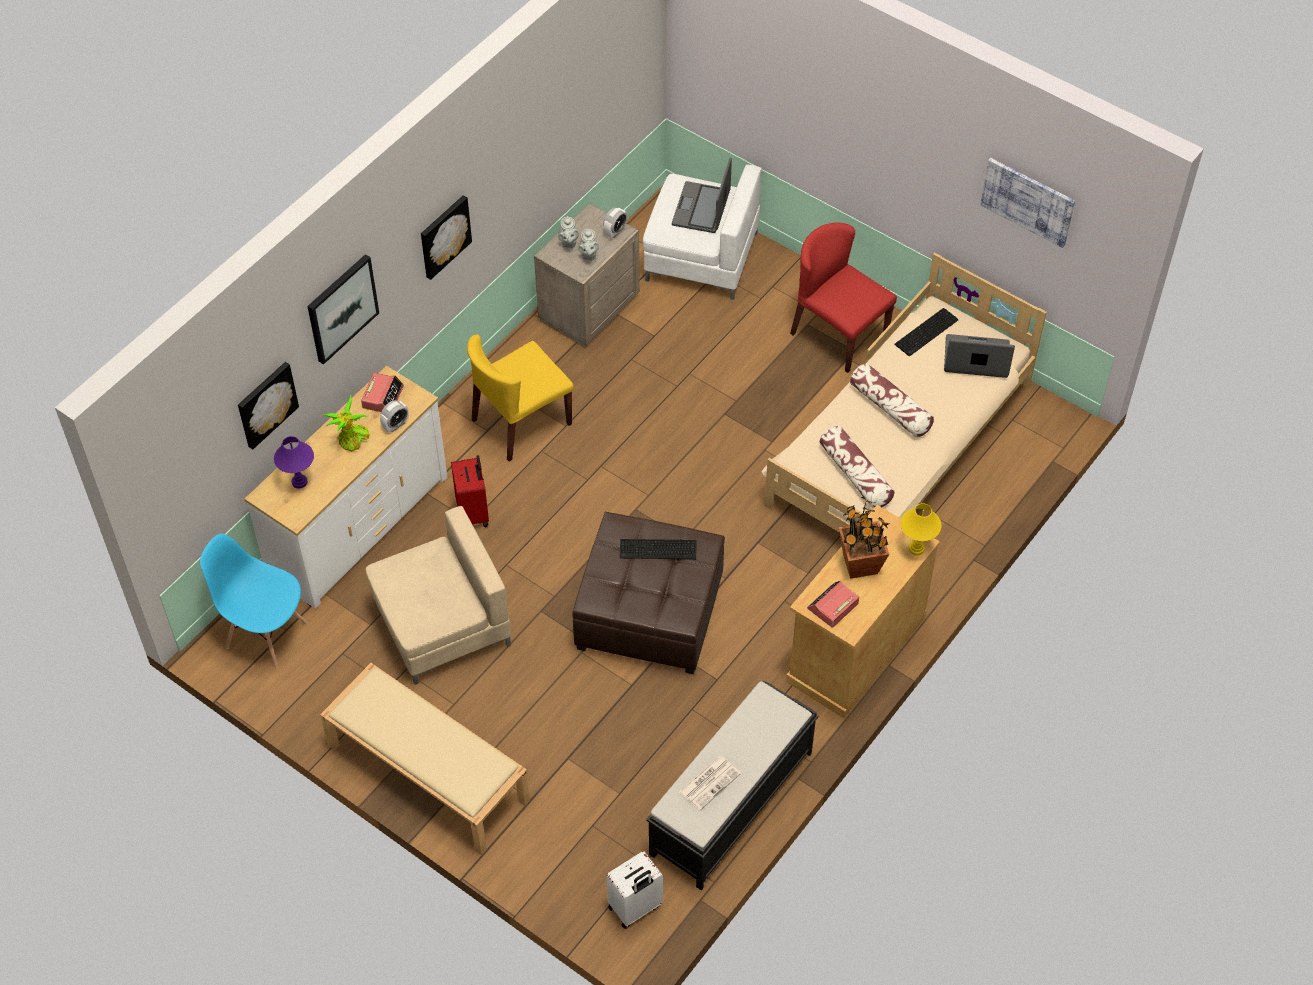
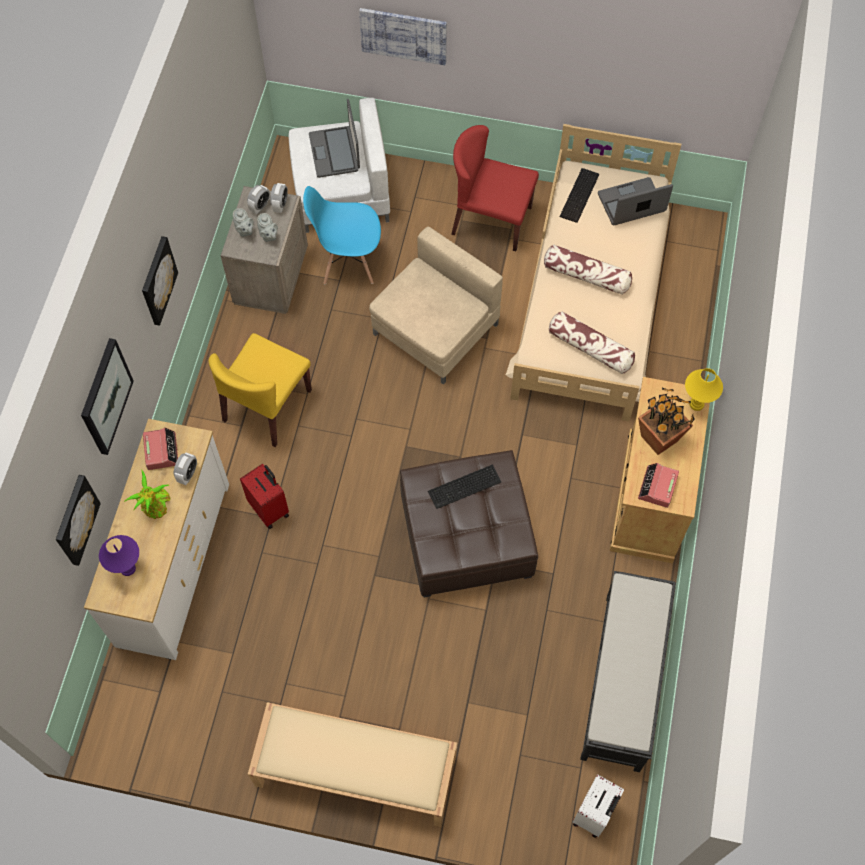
camera: 25 degrees left, 10 degrees up
blue chair [200,533,308,669] -> blue chair moved to [303,186,381,284]
beige armchair [366,506,511,685] -> beige armchair moved to [369,227,503,385]
newspaper [679,756,741,811] -> none
picture [980,158,1075,248] -> picture moved to [359,8,447,65]
none -> alarm clock [247,185,270,214]

